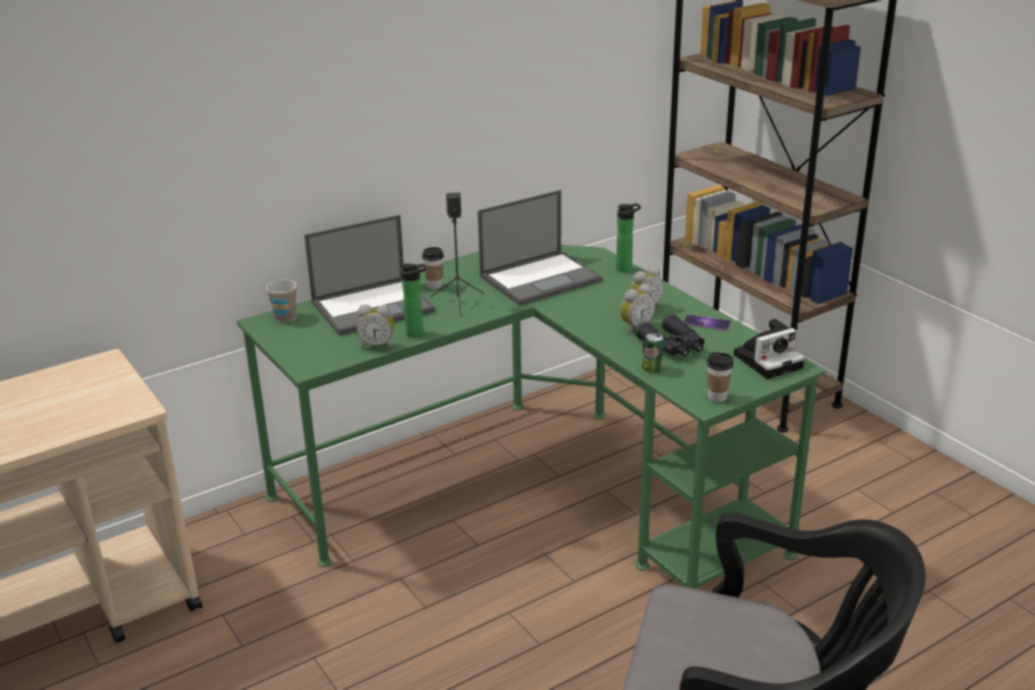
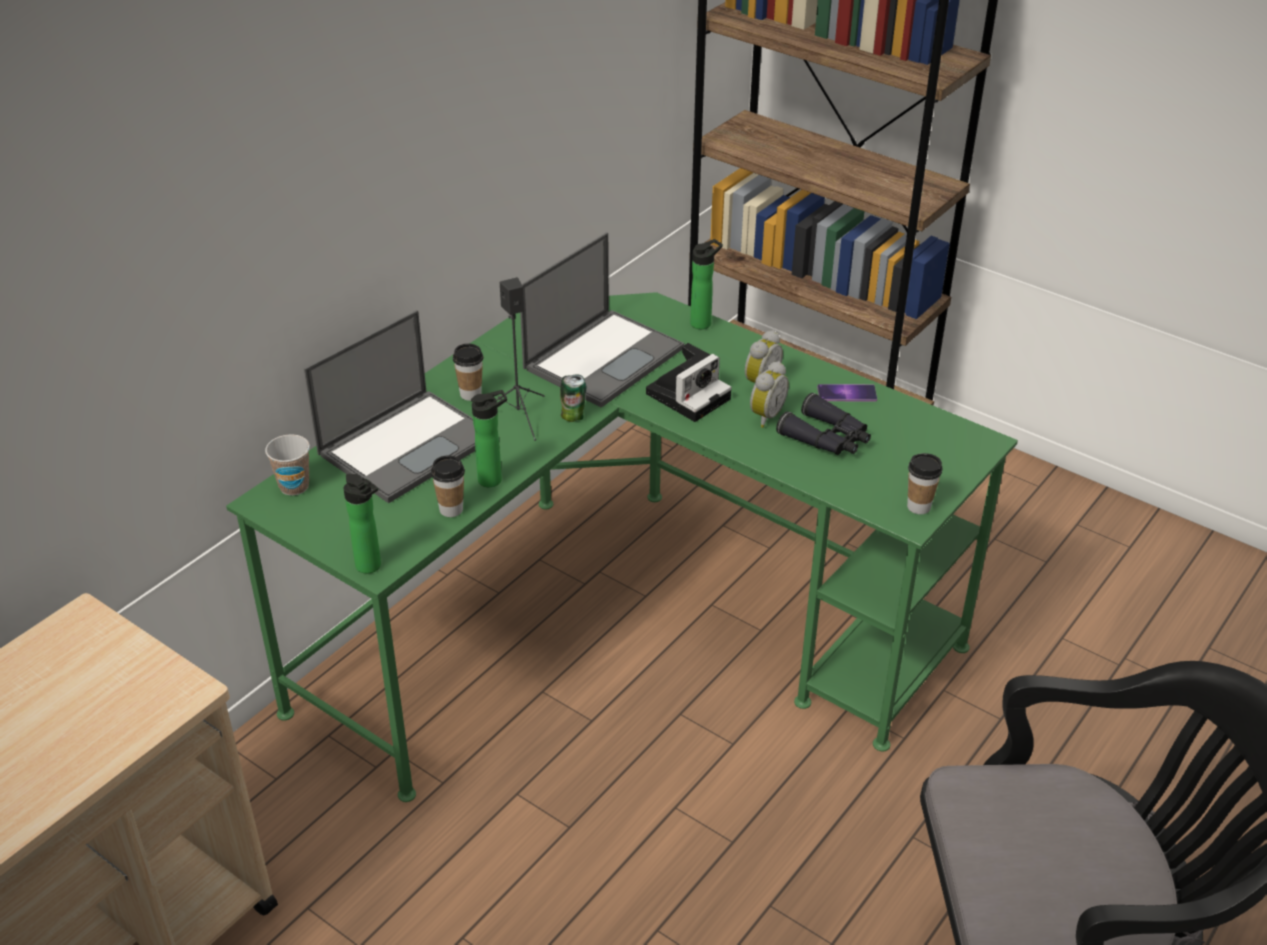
camera: 20 degrees left, 10 degrees up
alarm clock [357,305,394,349] -> cup [431,455,465,517]
can [642,333,665,372] -> can moved to [560,374,587,422]
camera [734,319,804,379] -> camera moved to [646,343,732,422]
none -> bottle [343,474,381,574]

